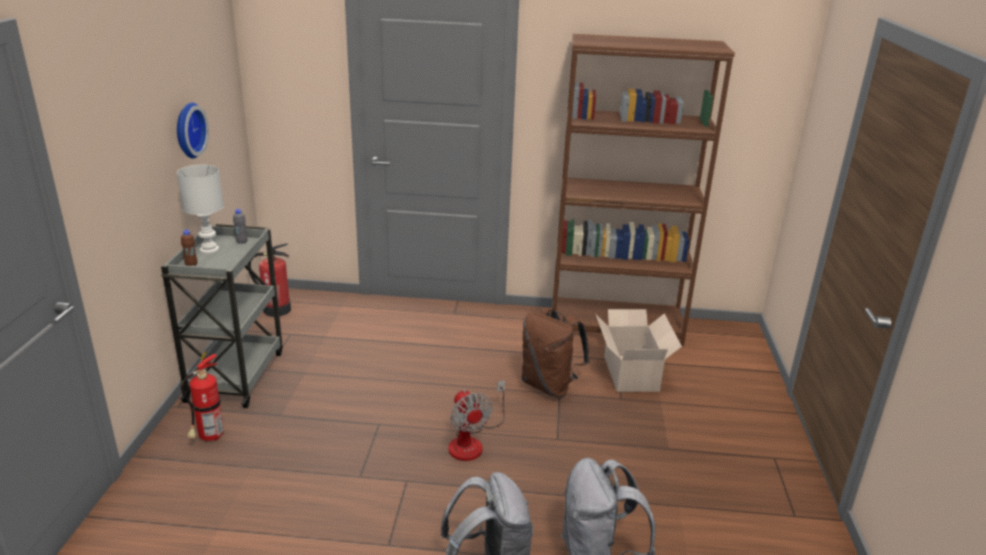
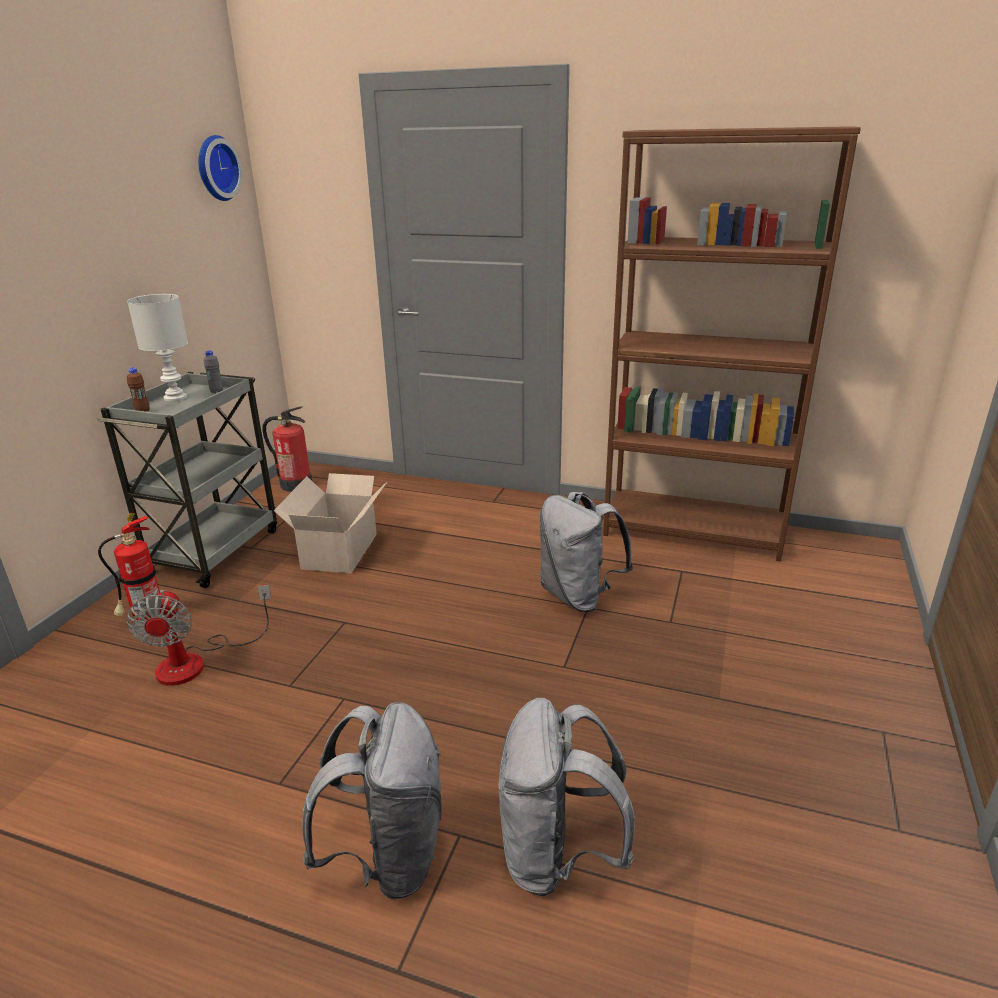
camera: 15 degrees right, 0 degrees up
wall clock [177,103,209,159] -> wall clock moved to [198,135,243,201]
fan [449,380,505,461] -> fan moved to [126,585,271,686]
brown backpack [521,308,590,398] -> grey backpack [540,492,633,612]
cardboard box [595,309,682,392] -> cardboard box moved to [274,473,388,573]

